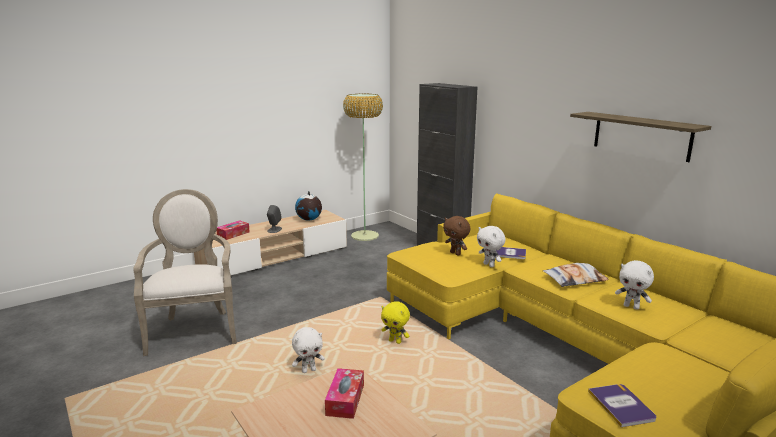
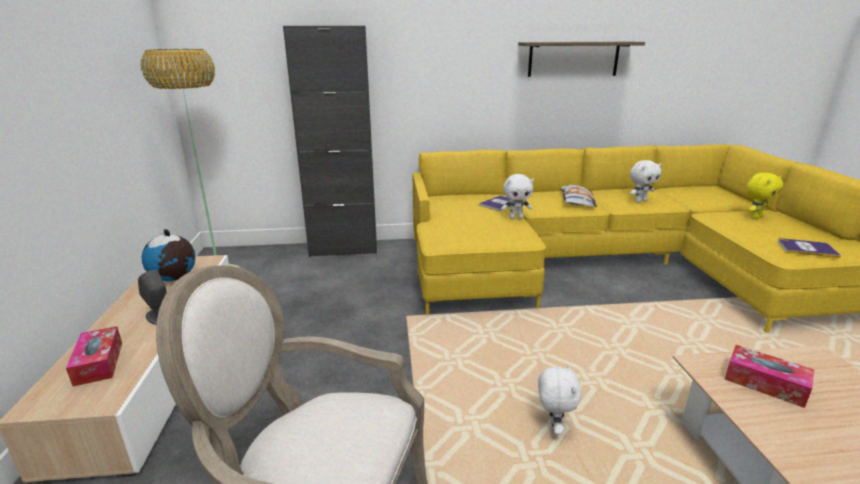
camera: 60 degrees left, 5 degrees up
yellow plush toy [381,301,410,344] -> yellow plush toy moved to [746,173,783,219]
brown plush toy [443,216,470,256] -> none

